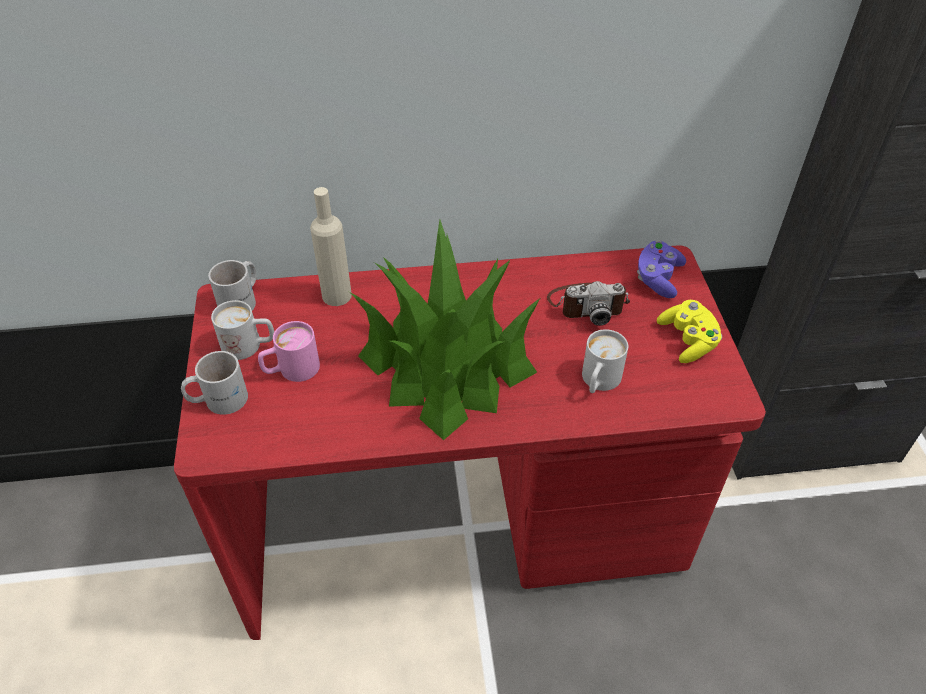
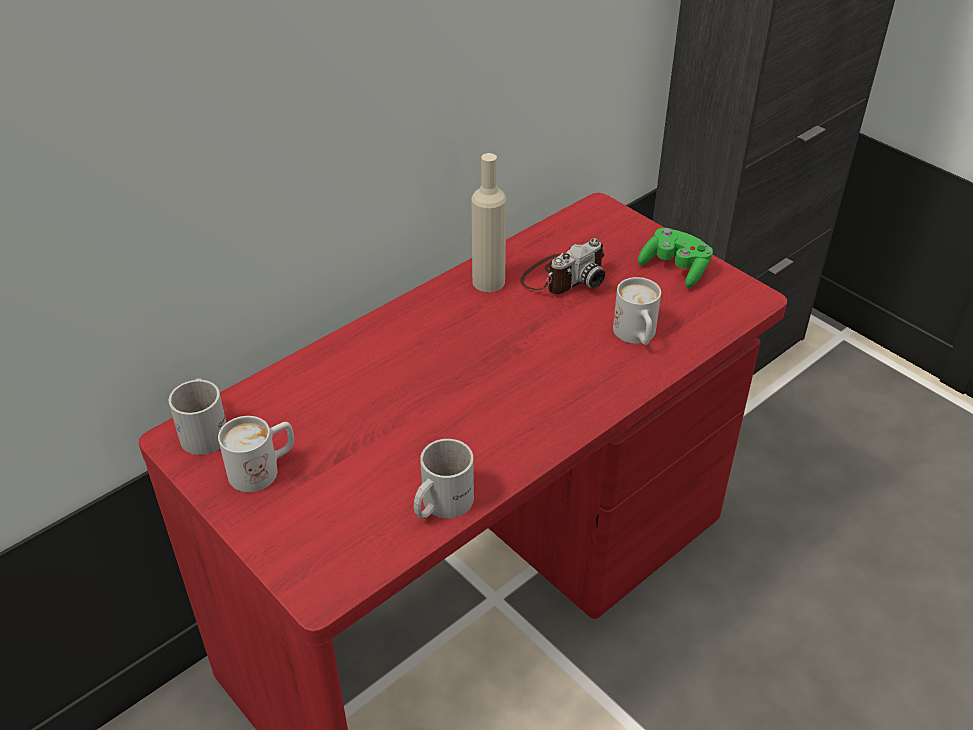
camera: 35 degrees left, 5 degrees down
white mug [181,351,248,415] -> white mug moved to [414,439,474,519]
pink mug [258,321,320,382] -> none
beige bottle [310,187,352,306] -> beige bottle moved to [471,153,506,292]
potted plant [349,220,540,440] -> none
purple game controller [637,240,686,298] -> none
yellow game controller [657,300,722,363] -> green game controller [638,228,713,288]

